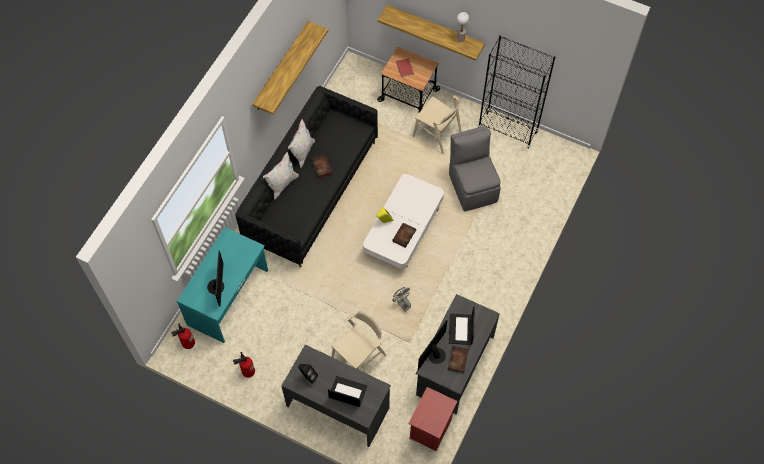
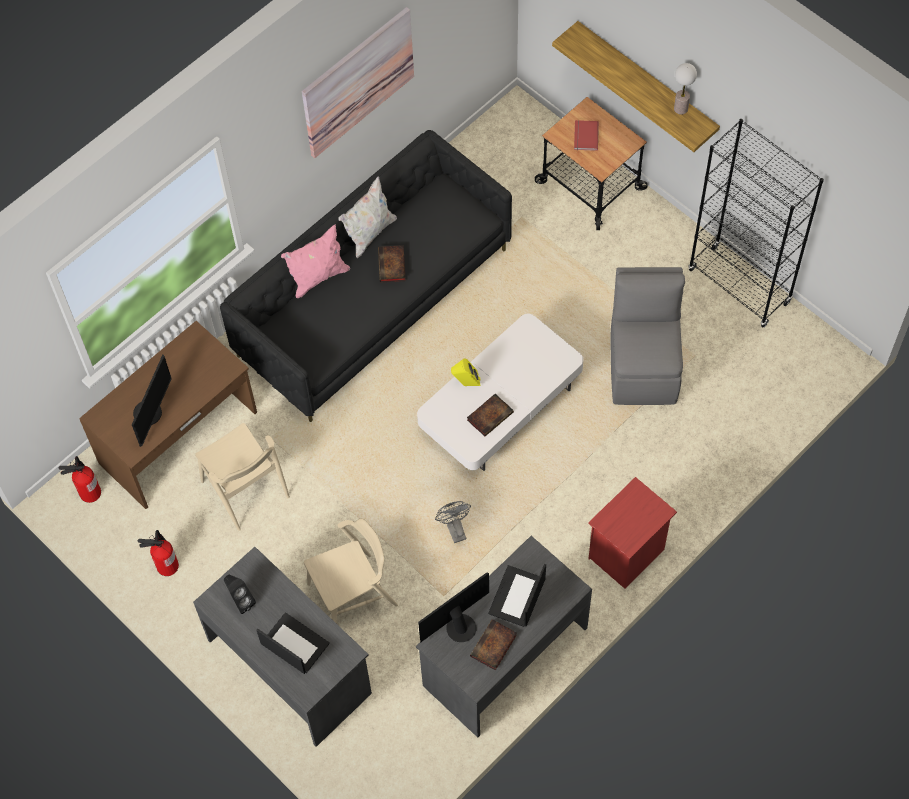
camera: 20 degrees right, 0 degrees up
turquoise desk [177,227,268,343] -> brown desk [79,321,257,509]
shelf [252,21,328,115] -> picture [302,7,414,158]
white pillow [263,152,299,199] -> pink pillow [281,225,350,298]
red nightstand [409,387,458,451] -> red nightstand moved to [588,477,677,589]
beige chair [413,95,461,154] -> beige chair moved to [195,423,290,531]

